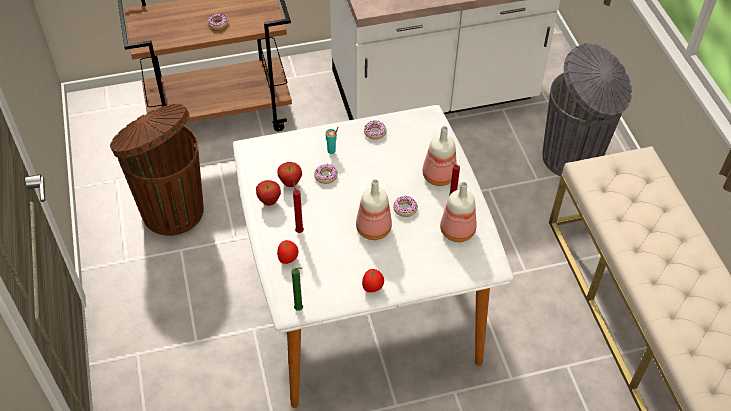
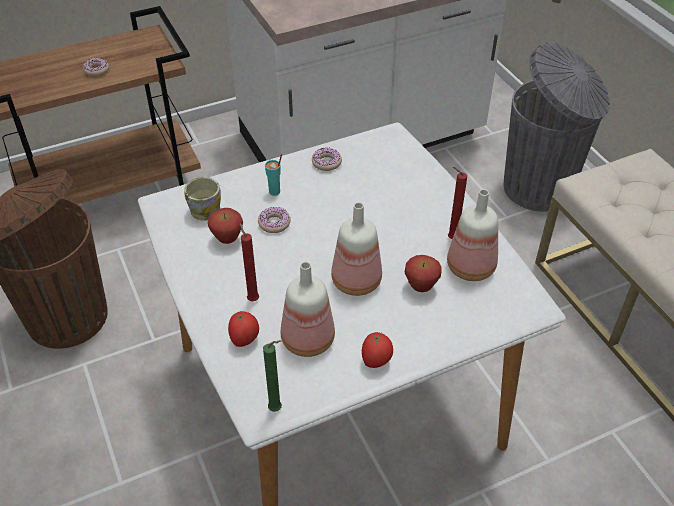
camera: 10 degrees left, 5 degrees down
apple [256,180,281,206] -> apple moved to [404,255,442,292]
donut [393,196,418,217] -> none
bottle [422,126,457,186] -> bottle moved to [281,262,335,357]
none -> mug [184,177,221,220]

